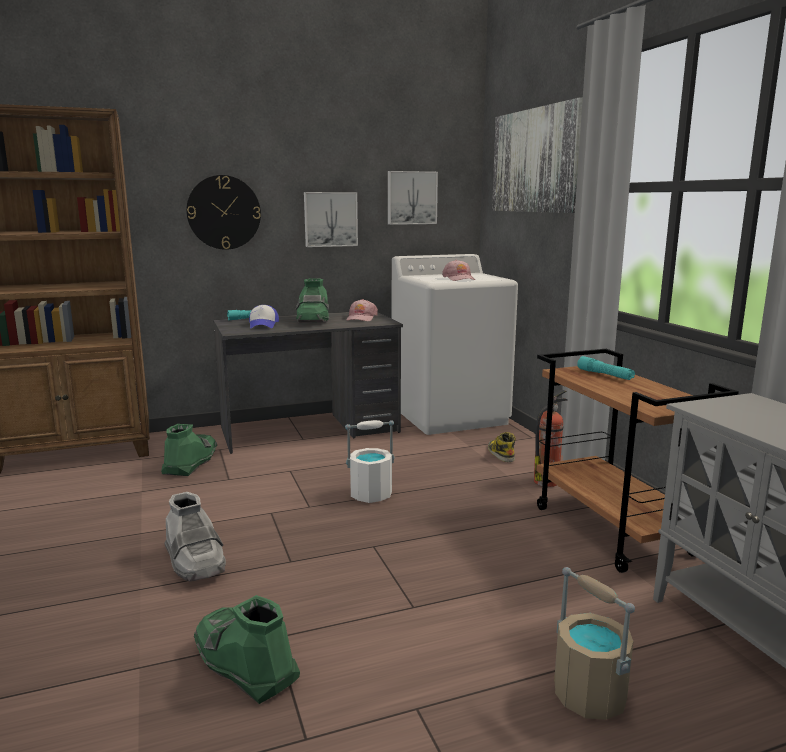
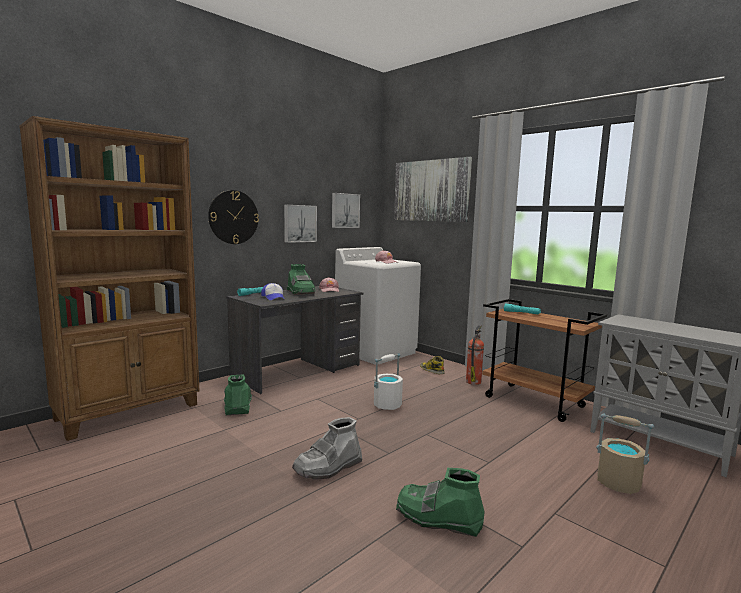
camera: 25 degrees left, 5 degrees down
grey boot [164,492,226,582] -> grey boot turned 105 degrees clockwise [292,417,362,480]

